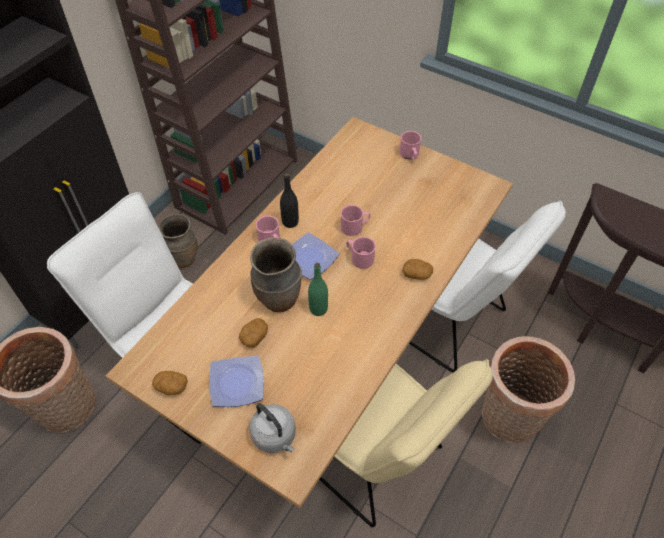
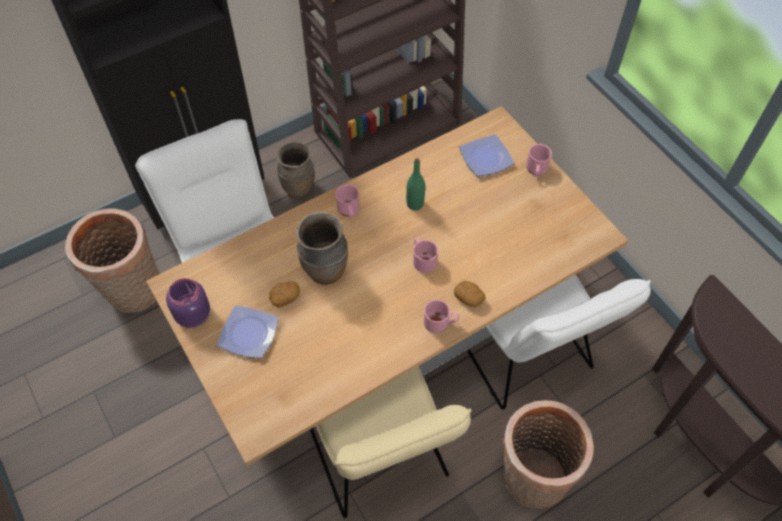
camera: 25 degrees right, 5 degrees up
potato [152,371,188,395] -> purple jar [166,278,210,328]
grey kettle [249,403,296,453] -> none
black bottle [280,173,299,228] -> none
plate [292,232,339,280] -> plate moved to [459,134,514,177]
green bottle [308,263,328,316] -> green bottle moved to [406,158,425,210]
pink mug [341,205,370,236] -> pink mug moved to [424,299,459,334]

